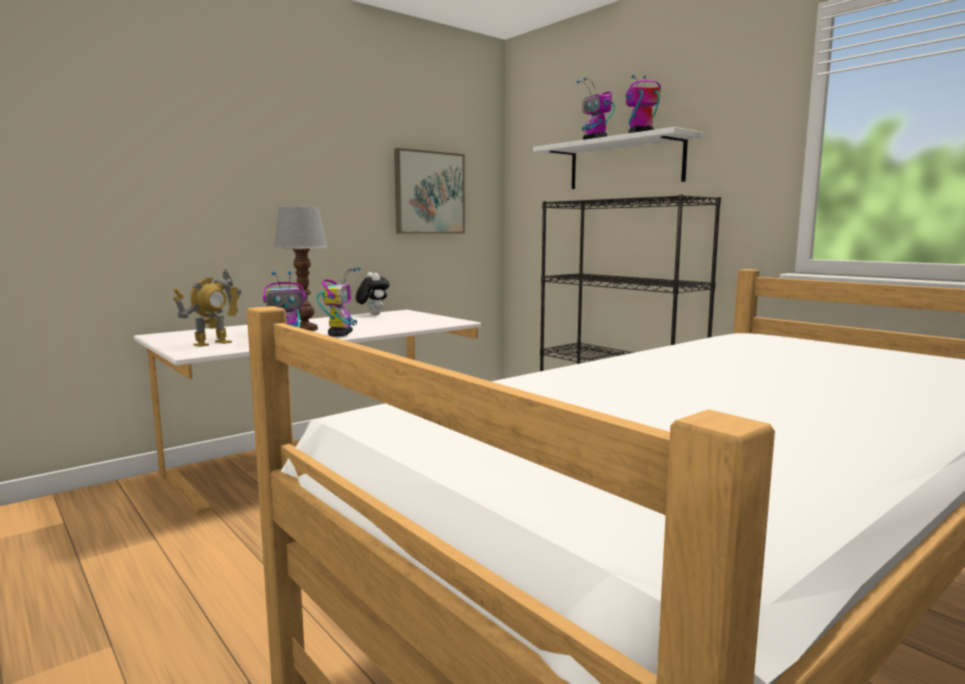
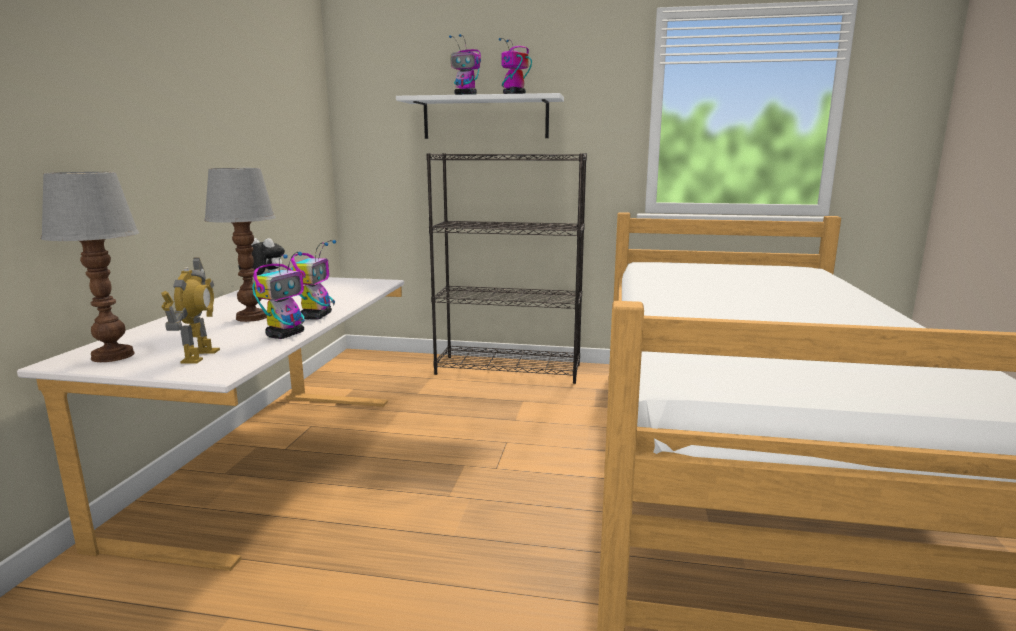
camera: 40 degrees left, 5 degrees up
toy robot [317,267,360,337] -> toy robot turned 45 degrees clockwise [291,240,336,320]
picture [394,148,465,234] -> none
none -> table lamp [41,172,139,362]

